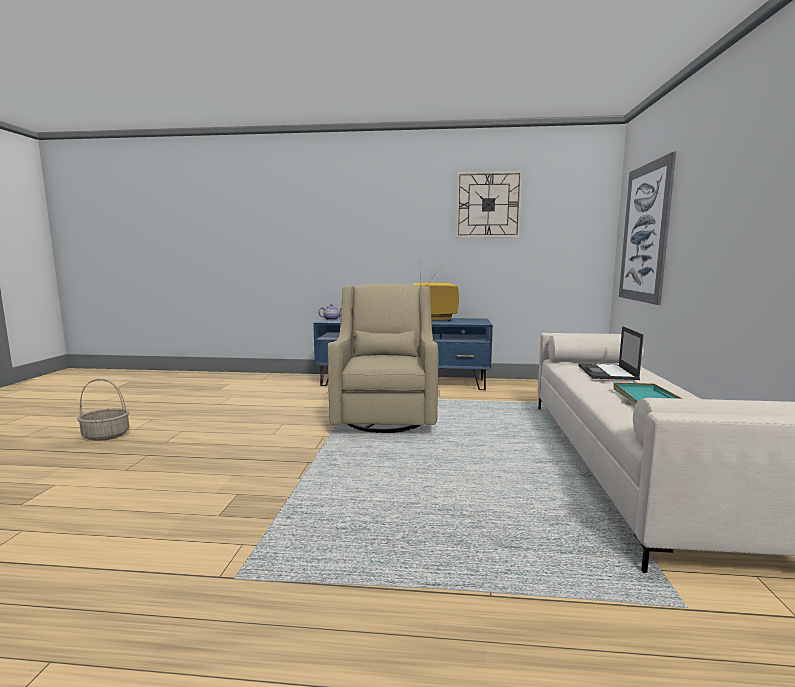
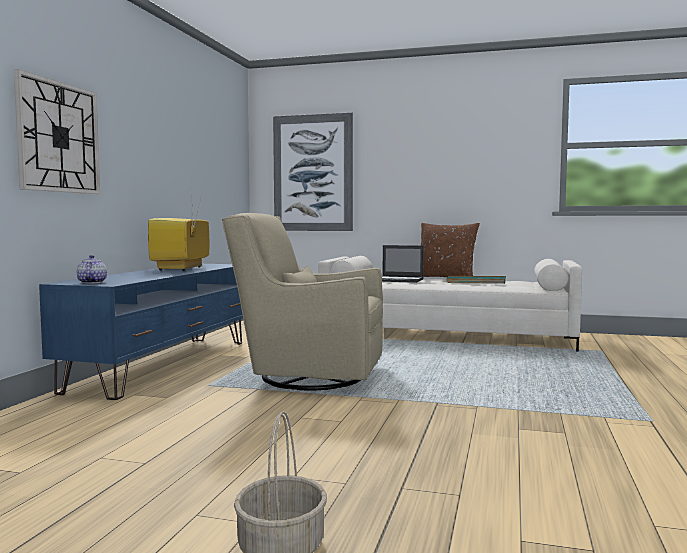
camera: 80 degrees left, 5 degrees down
wall clock [456,171,523,238] -> wall clock moved to [14,69,100,194]
none -> brown pillow [421,223,480,277]

